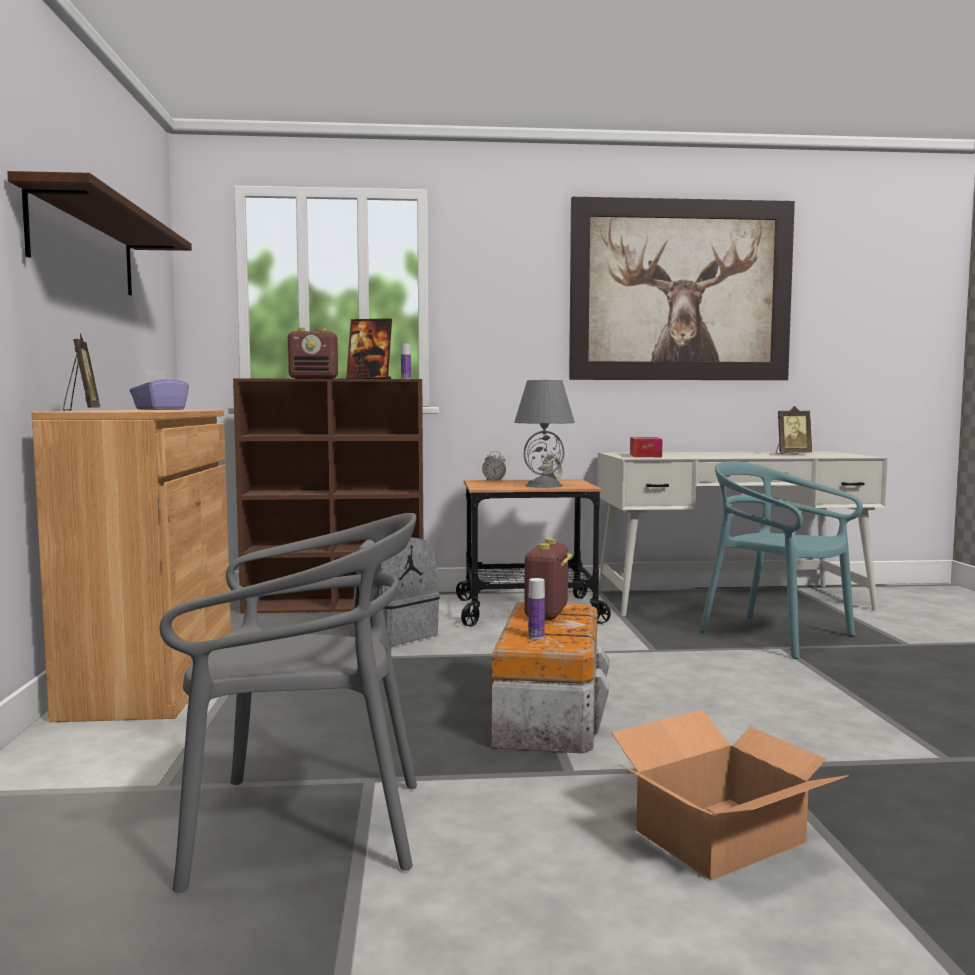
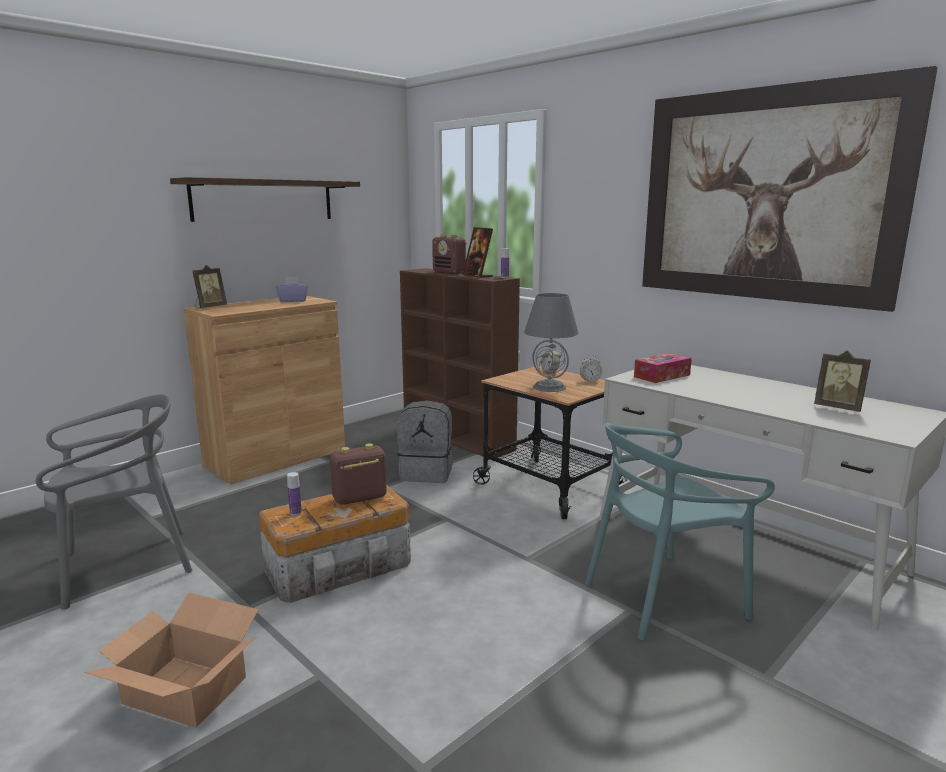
camera: 50 degrees right, 10 degrees up
grey chair [160,513,417,892] -> grey chair turned 75 degrees counterclockwise [36,394,192,610]
turquoise chair [700,461,863,659] -> turquoise chair turned 120 degrees counterclockwise [585,424,775,640]

